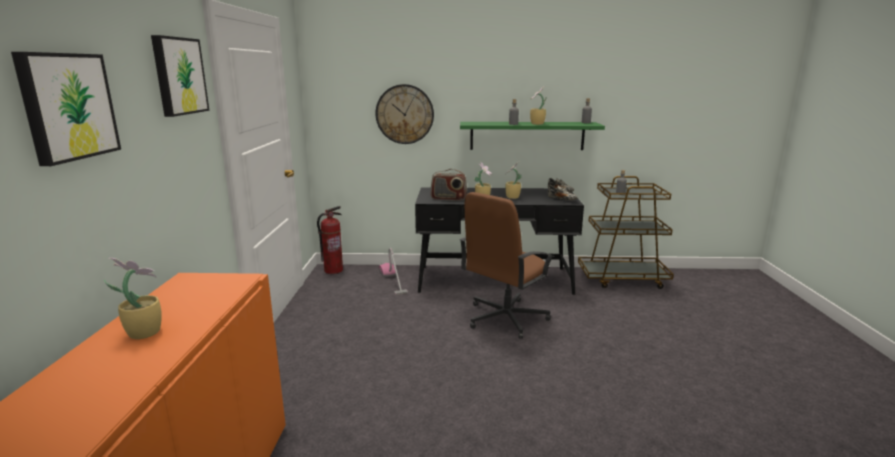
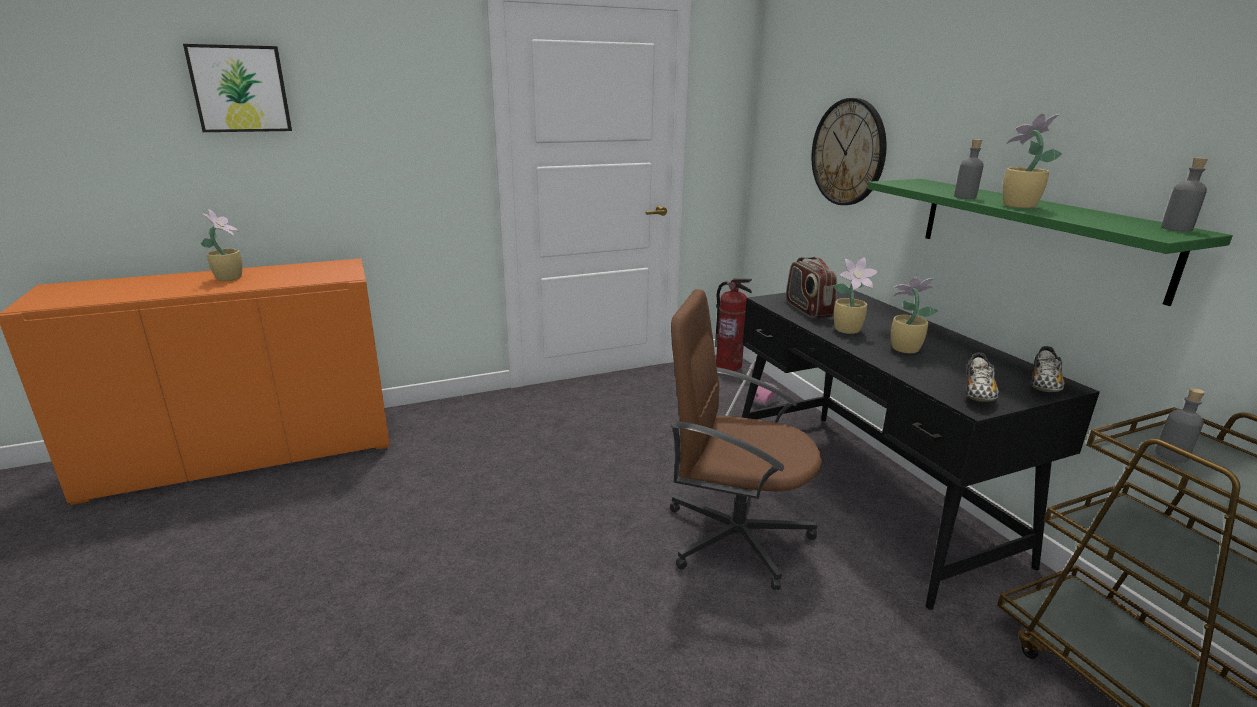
camera: 65 degrees right, 5 degrees up
picture [151,35,210,117] -> none

